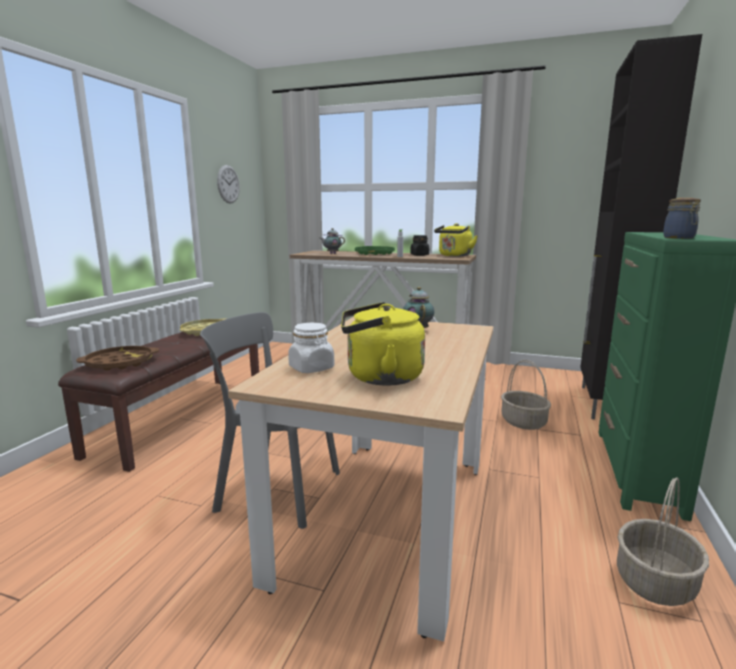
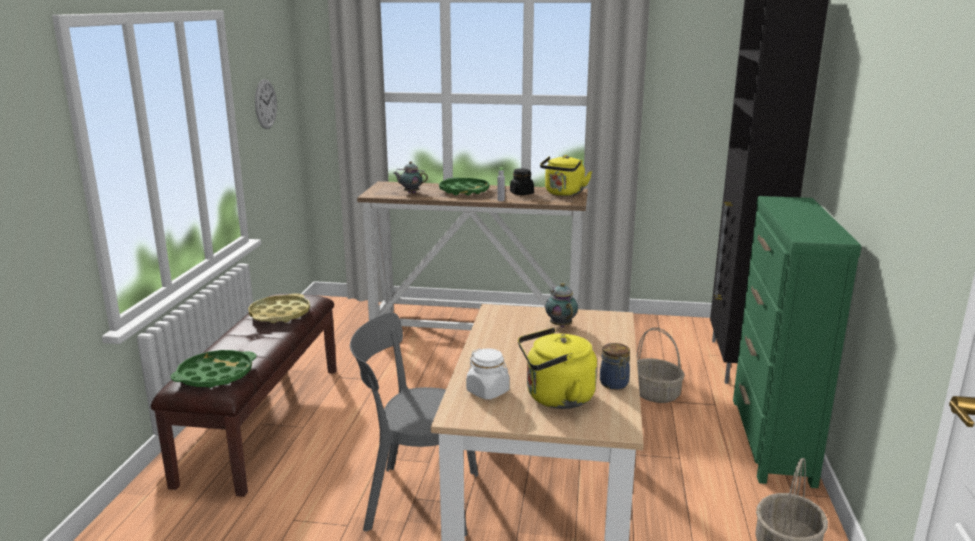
camera: 10 degrees left, 5 degrees up
brown tray [76,346,159,371] -> green tray [170,350,256,388]
jar [663,198,701,239] -> jar moved to [600,343,630,390]

